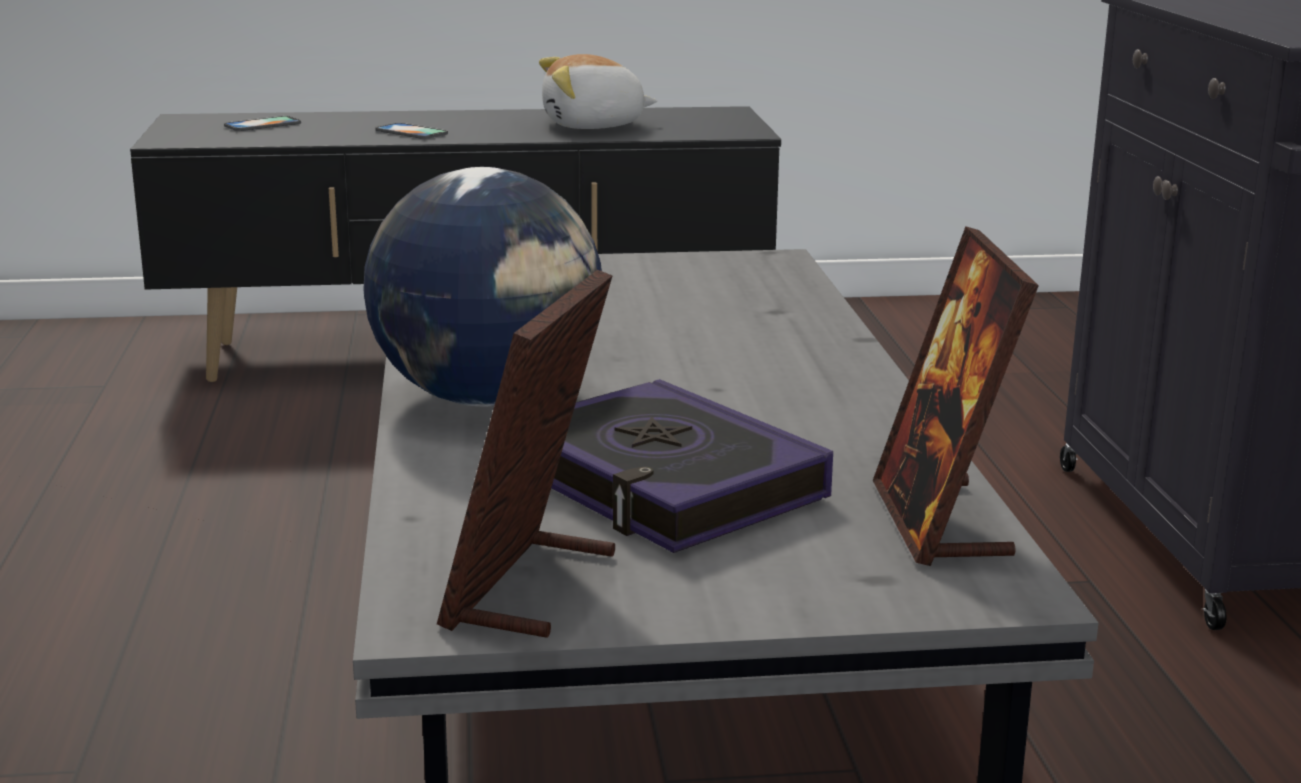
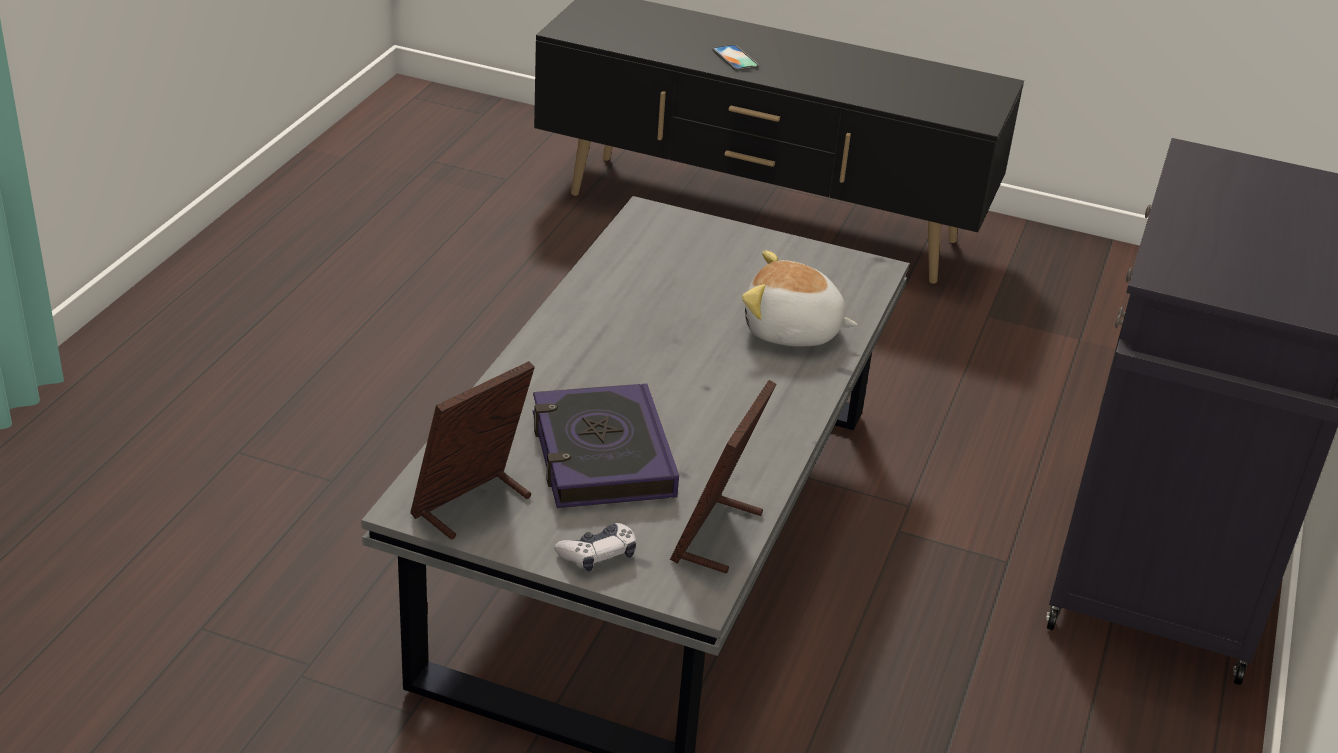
camera: 25 degrees right, 15 degrees up
phone [224,116,301,131] -> none
globe [363,167,602,406] -> none
plush toy [539,54,657,129] -> plush toy moved to [742,250,858,346]
none -> game controller [554,523,636,572]

